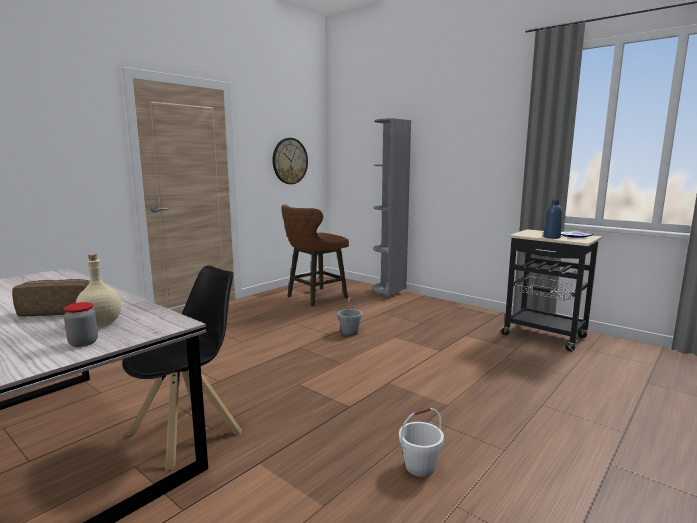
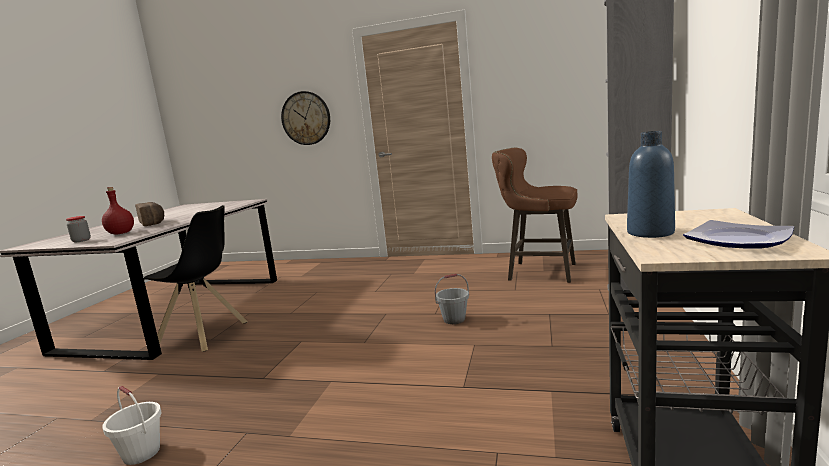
camera: 65 degrees right, 0 degrees up
beige bottle [76,254,121,326] -> red bottle [102,187,134,234]
wall clock [273,138,308,184] -> wall clock moved to [281,91,330,145]

